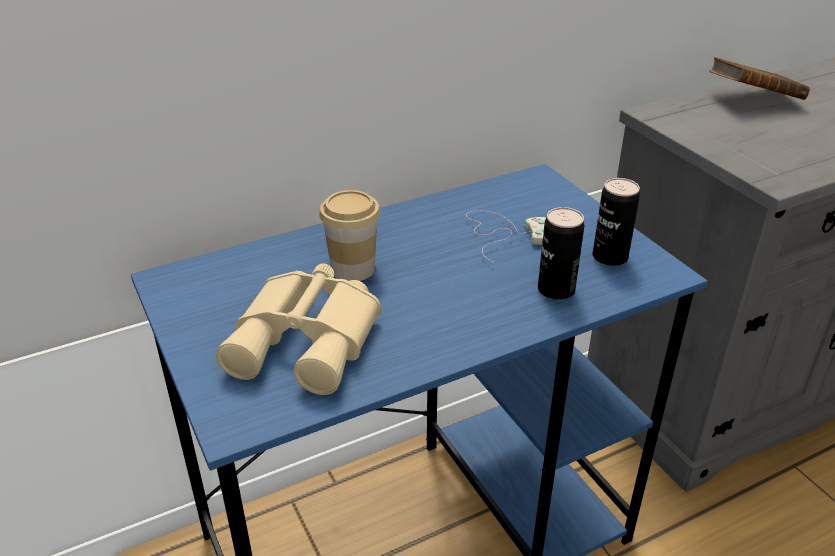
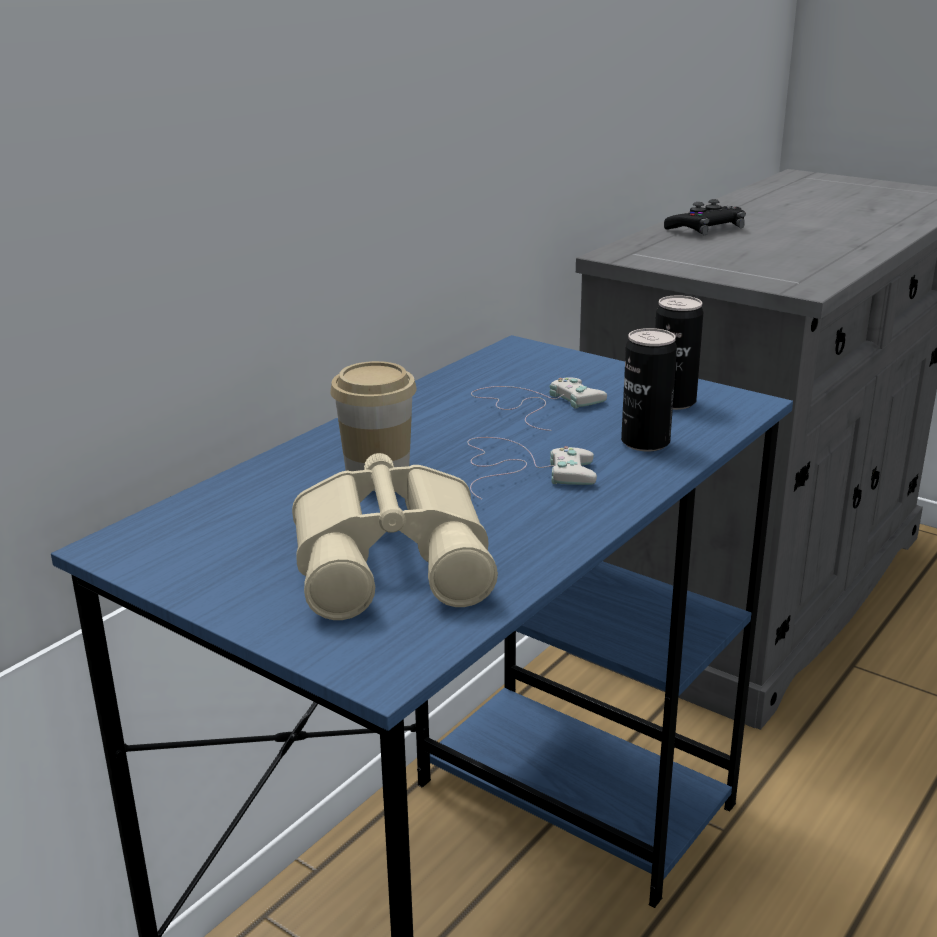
camera: 25 degrees left, 10 degrees down
brown book [709,57,810,100] -> black game controller [664,199,746,235]
none -> white game controller [467,437,597,500]

